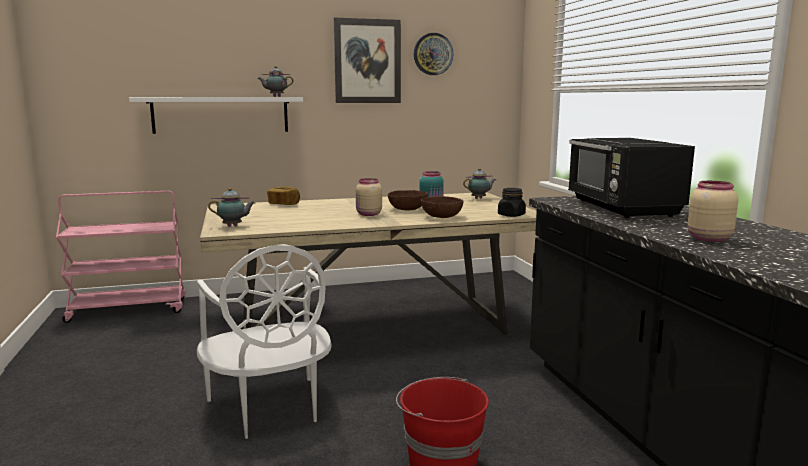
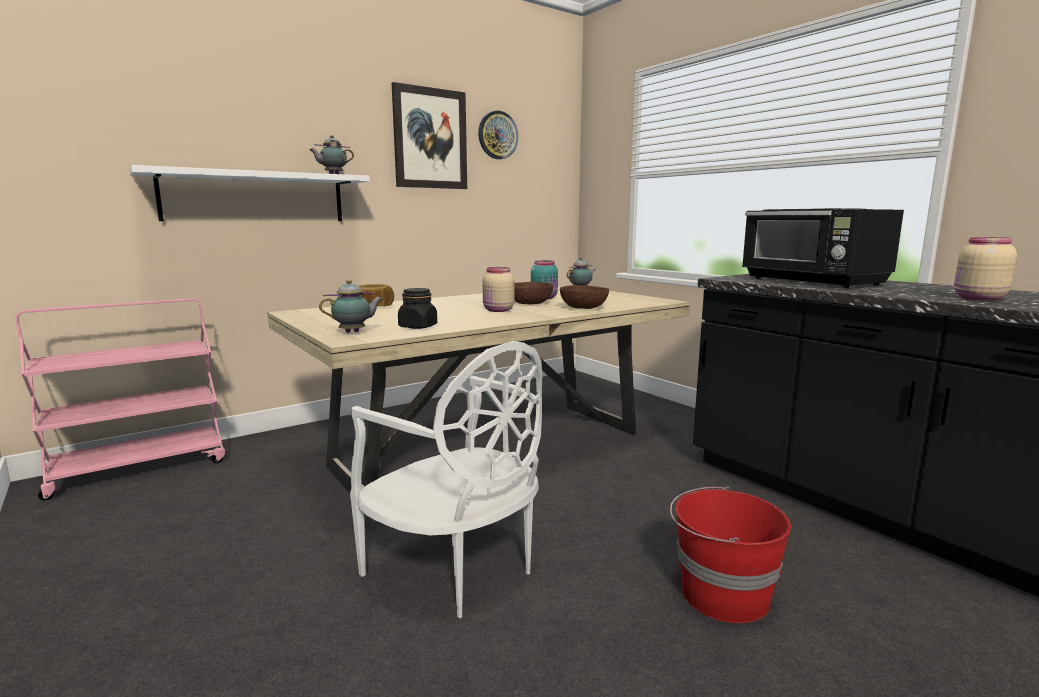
camera: 20 degrees left, 0 degrees up
black jar [498,188,526,217] -> black jar moved to [398,288,437,329]

